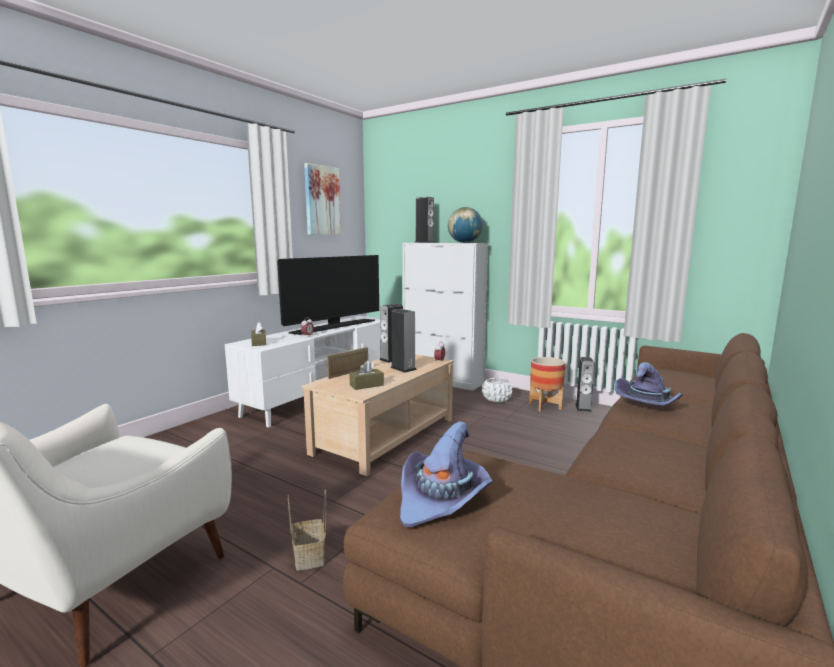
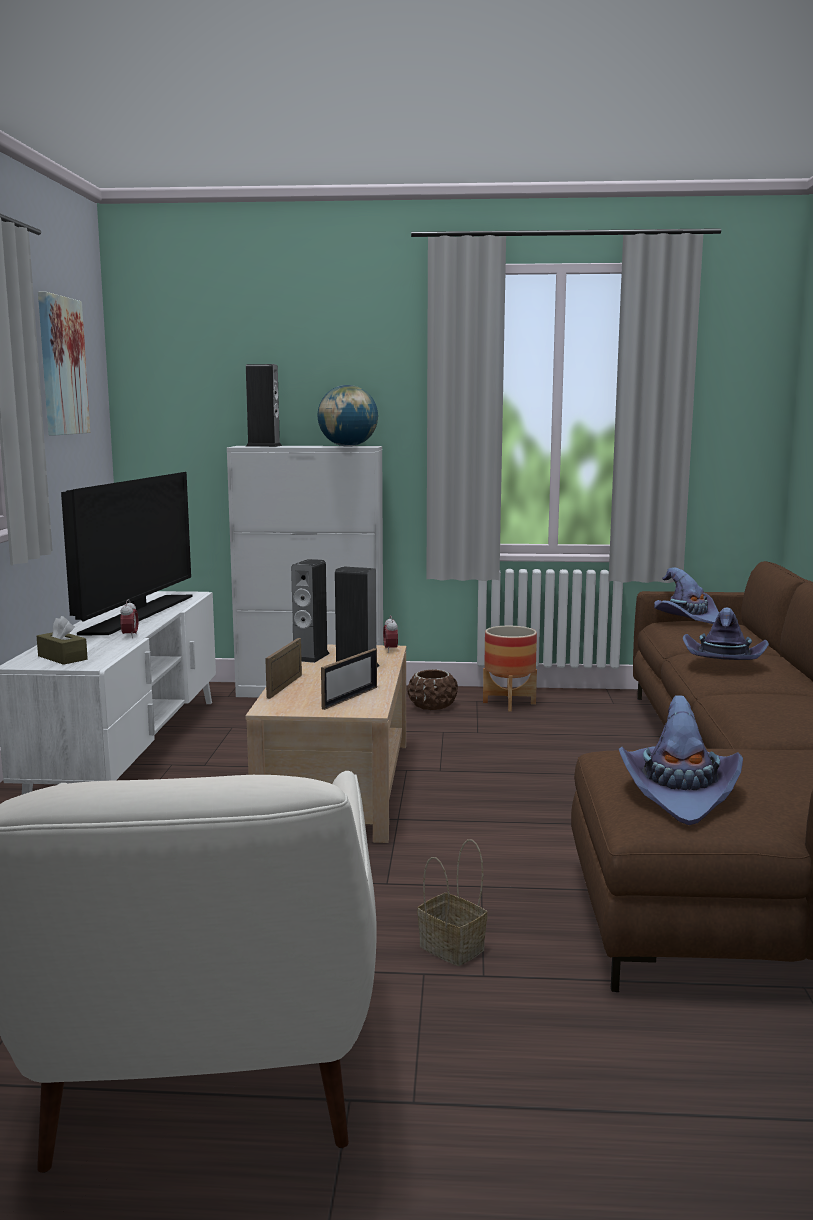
camera: 30 degrees left, 0 degrees up
brown tissue box [349,360,384,390] -> picture frame [321,648,377,710]
white planter [482,377,513,402] -> brown planter [407,669,458,710]
speaker [575,357,595,412] -> none
none -> purple hat [654,568,719,624]

